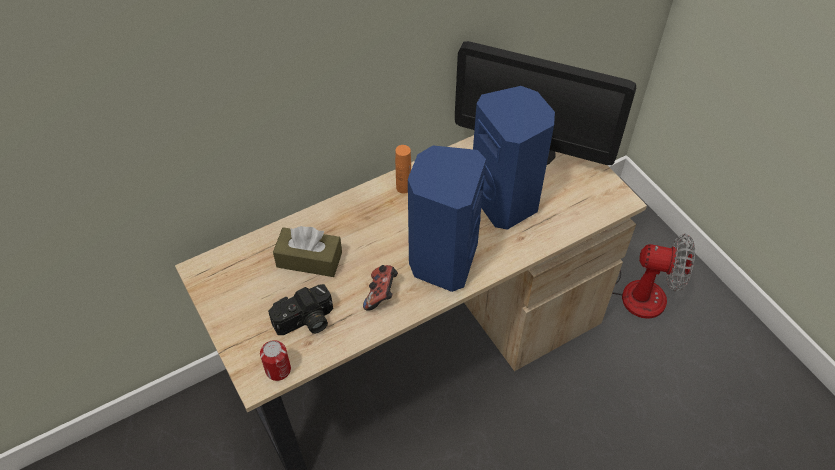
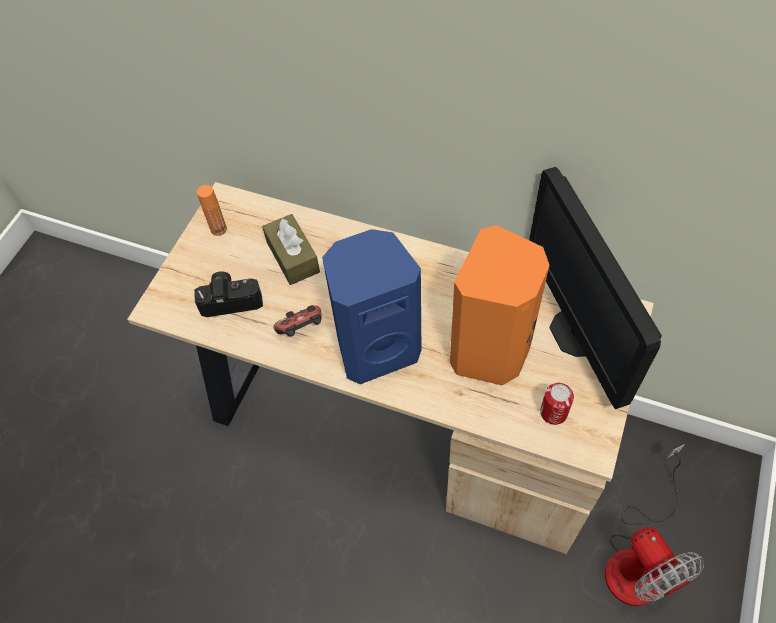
camera: 55 degrees right, 5 degrees up
can [260,340,291,381] -> can moved to [540,383,574,425]
camera [268,284,333,335] -> camera turned 150 degrees clockwise [194,271,263,317]
orange bottle [395,145,411,194] -> orange bottle moved to [197,185,227,236]
blue speaker [473,86,555,230] -> orange speaker [450,225,550,385]

